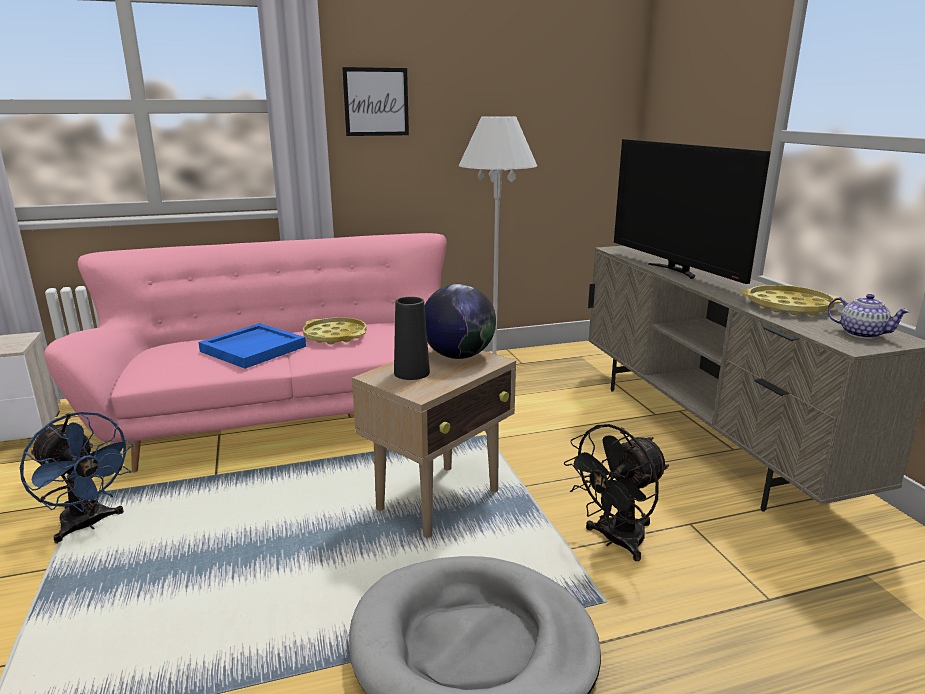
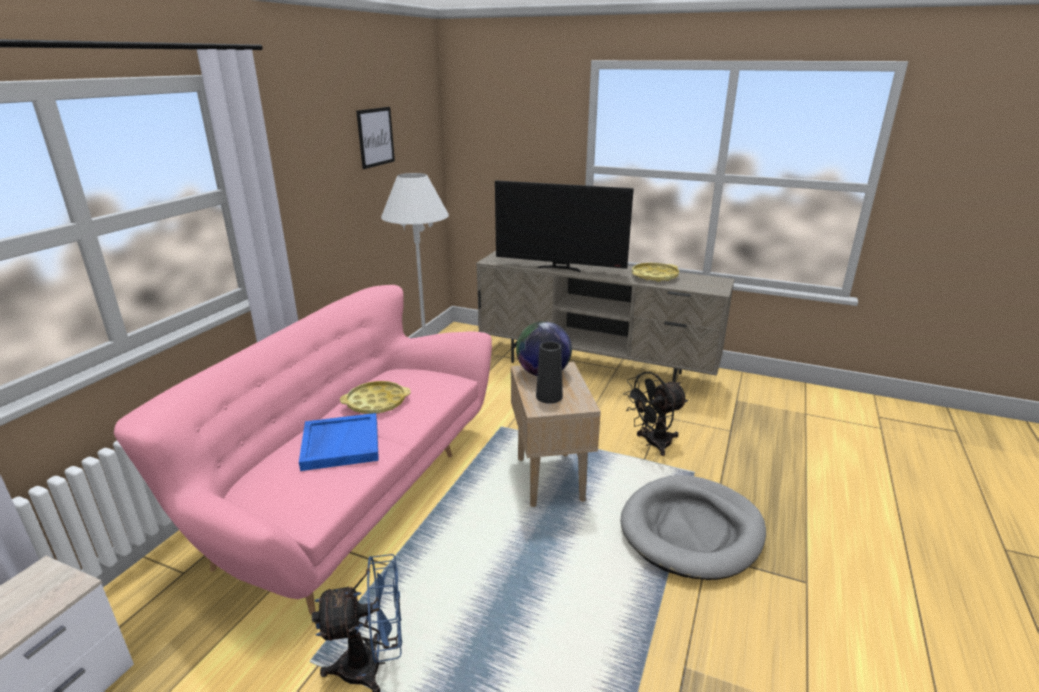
camera: 50 degrees left, 5 degrees up
picture [342,67,409,136] -> picture moved to [356,107,395,169]
black fan [564,424,669,561] -> black fan turned 60 degrees clockwise [623,372,688,456]
teapot [827,294,910,339] -> none

